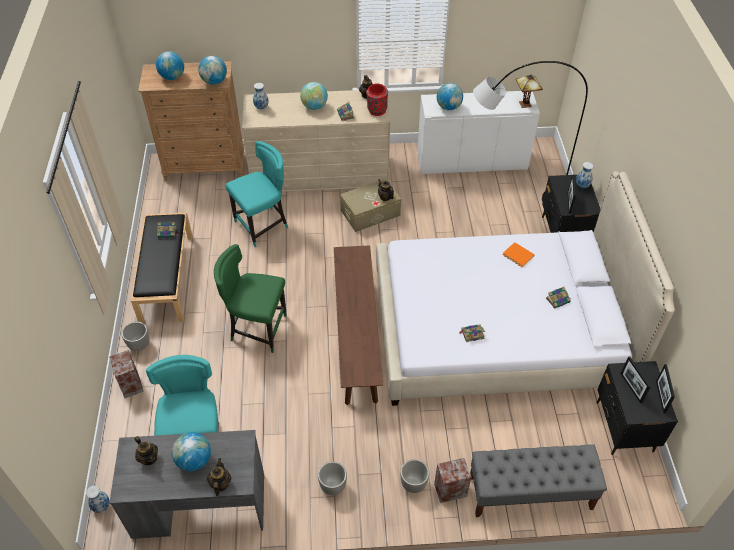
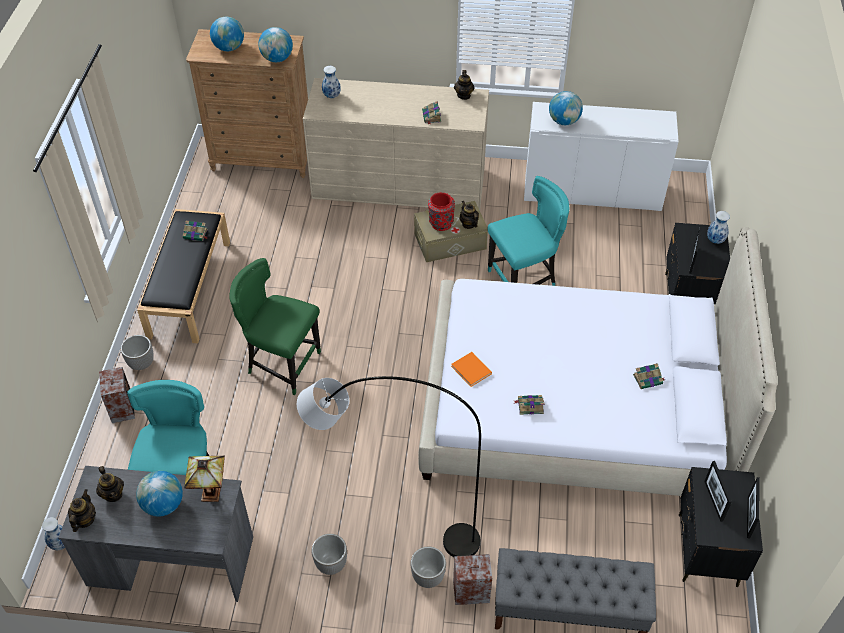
camera: 10 degrees right, 0 degrees up
teapot [207,458,231,496] -> teapot moved to [68,489,96,532]
turquoise chair [225,141,288,247] -> turquoise chair moved to [488,176,569,286]
globe [300,82,328,110] -> none
brown bench [334,245,383,405] -> none
red vase [366,83,388,116] -> red vase moved to [428,192,455,231]
grey floor lamp [473,61,588,202] -> grey floor lamp moved to [297,376,481,557]
orange book [503,242,535,267] -> orange book moved to [451,352,492,387]
table lamp [515,75,543,108] -> table lamp moved to [184,456,225,502]

